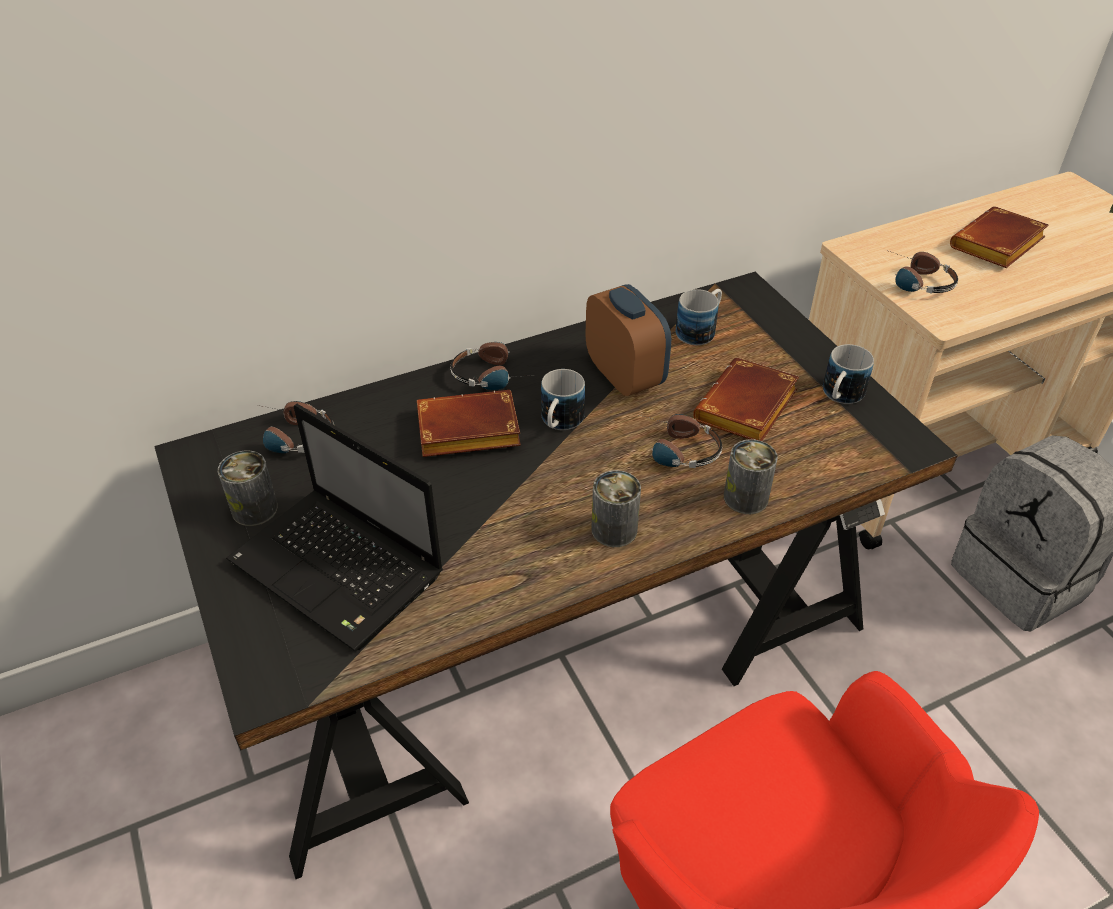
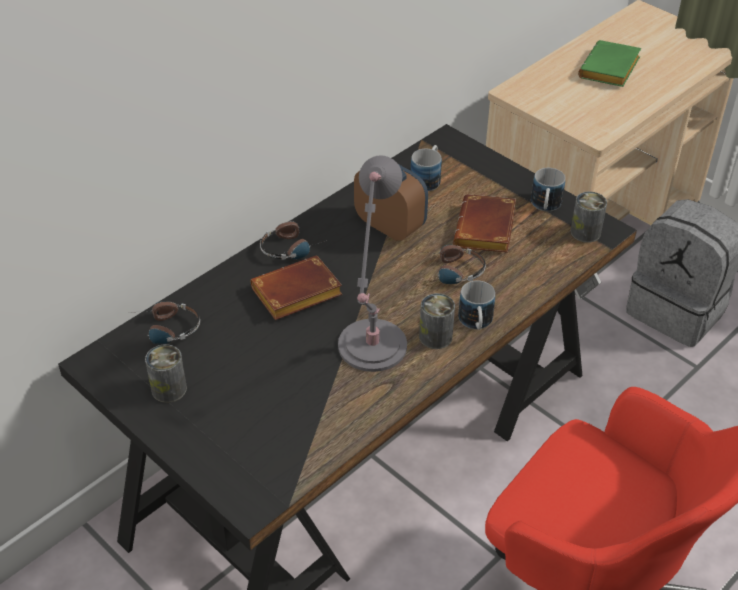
camera: 20 degrees left, 0 degrees up
laptop [226,404,443,651] -> none
mug [541,369,585,430] -> mug moved to [458,280,495,330]
can [724,439,778,514] -> can moved to [570,192,607,243]
headphones [889,251,958,294] -> none
brown book [950,206,1049,268] -> green book [578,40,641,87]
none -> grey table lamp [338,155,407,372]

